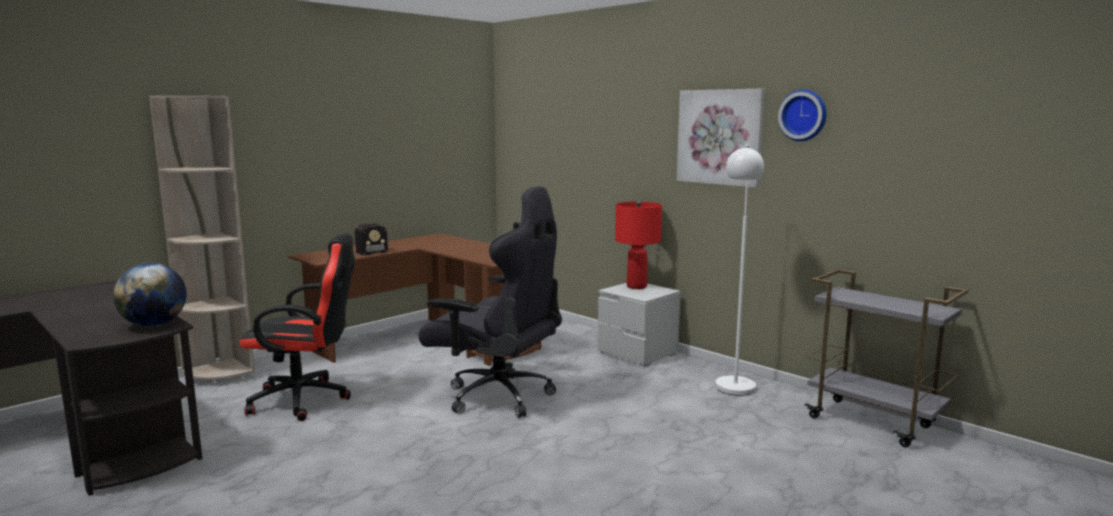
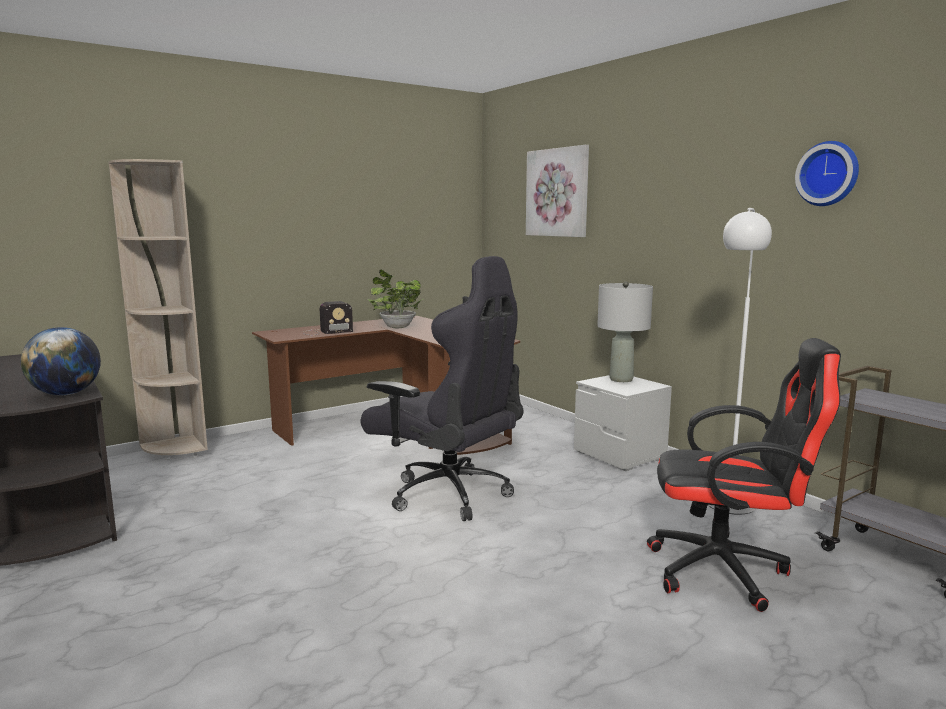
camera: 10 degrees right, 0 degrees up
black office chair [240,233,355,421] -> black office chair moved to [647,338,841,612]
red table lamp [615,201,662,289] -> grey table lamp [597,282,653,382]
picture [677,89,765,188] -> picture moved to [526,145,589,237]
none -> potted plant [367,270,423,328]

